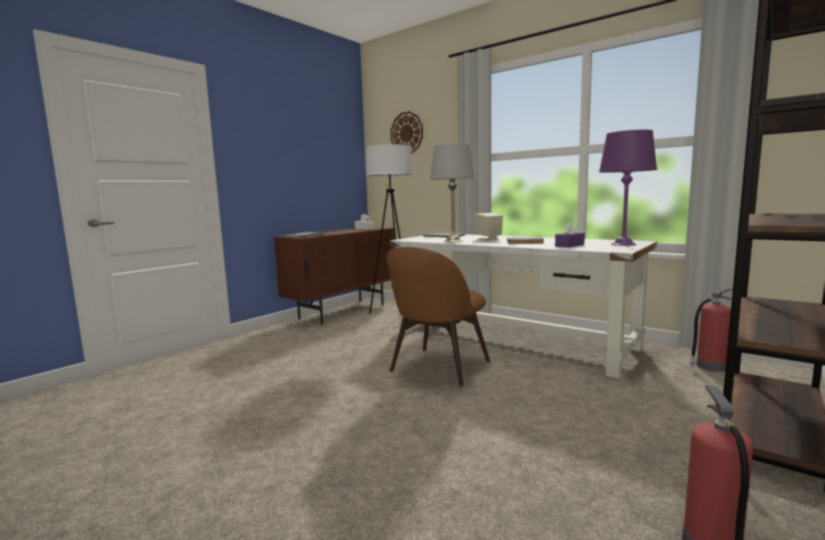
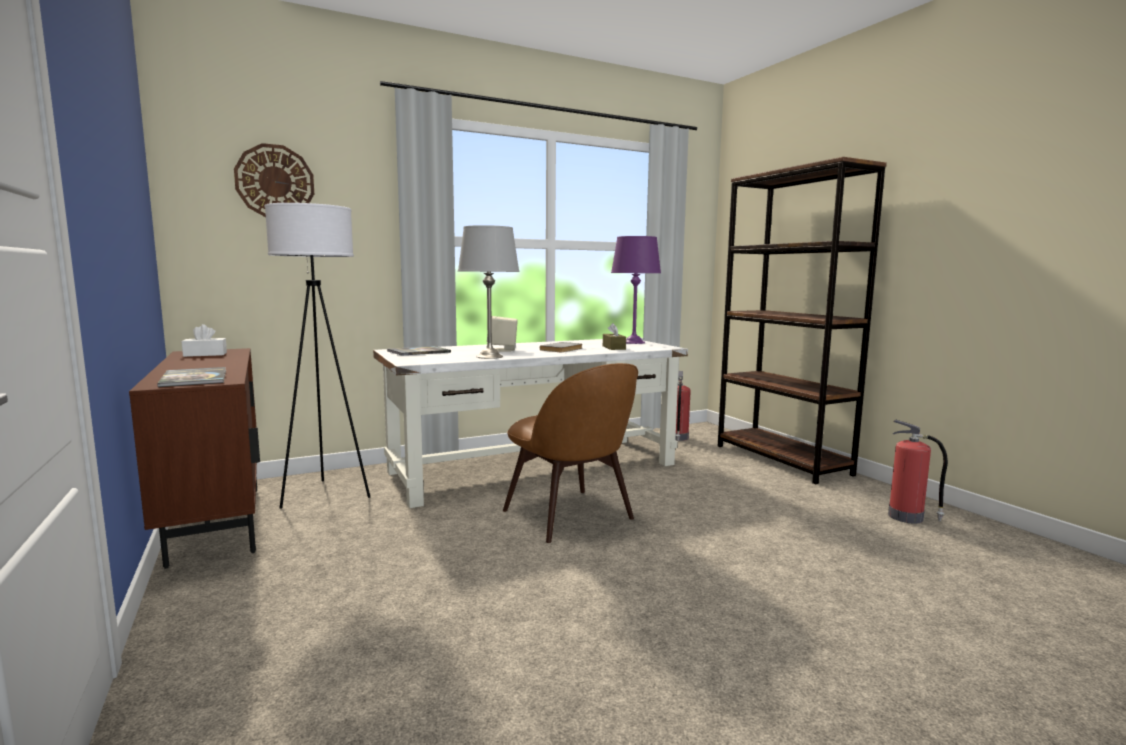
camera: 65 degrees left, 0 degrees up
purple tissue box [555,221,585,248] -> brown tissue box [603,323,626,350]

